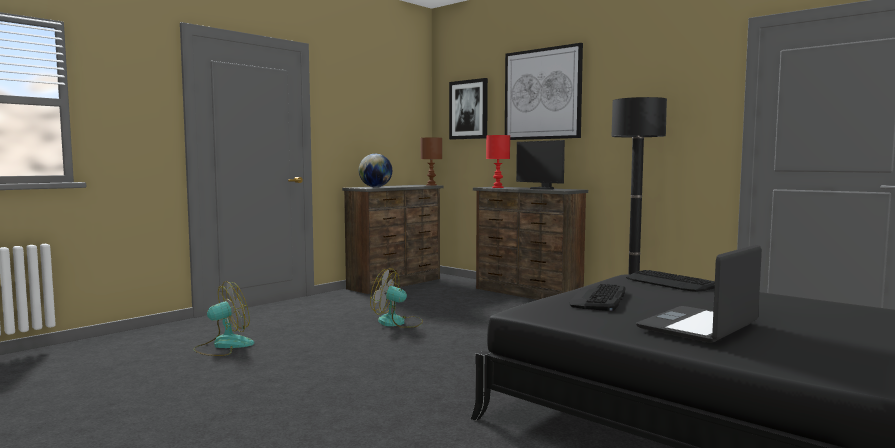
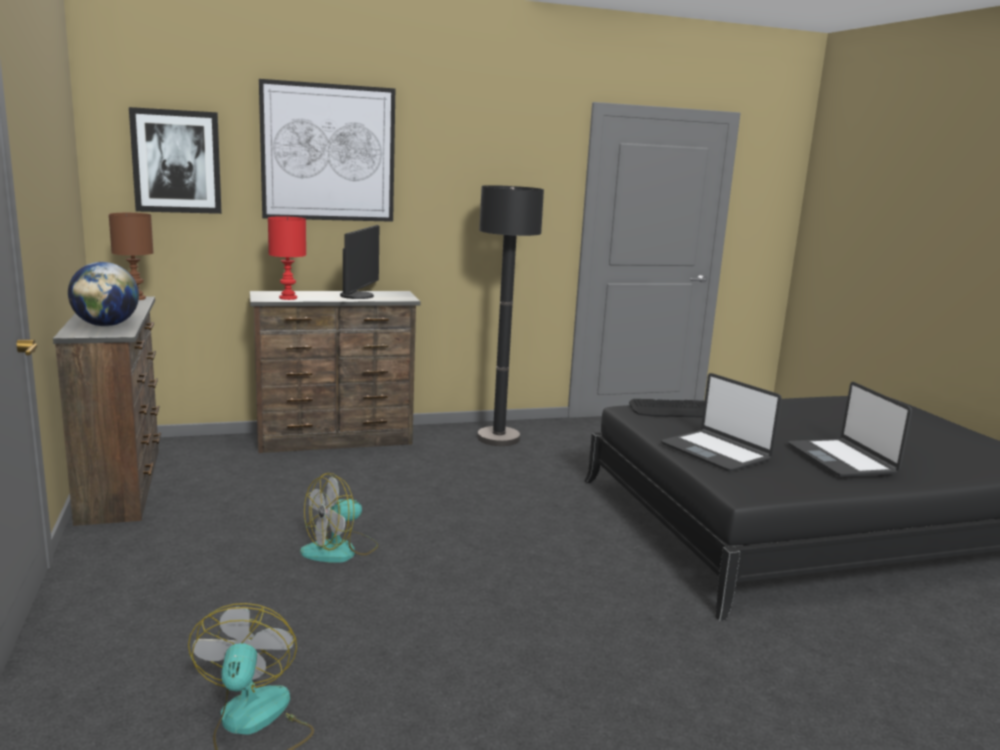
camera: 60 degrees left, 10 degrees up
monitor [516,140,565,189] -> monitor turned 75 degrees counterclockwise [340,225,379,299]
keyboard [569,284,625,311] -> laptop [661,373,782,472]

